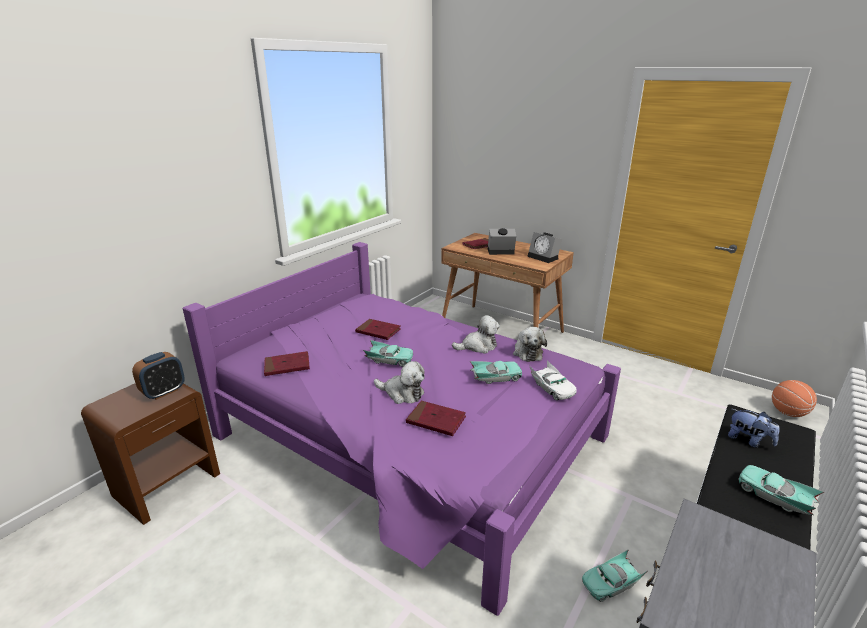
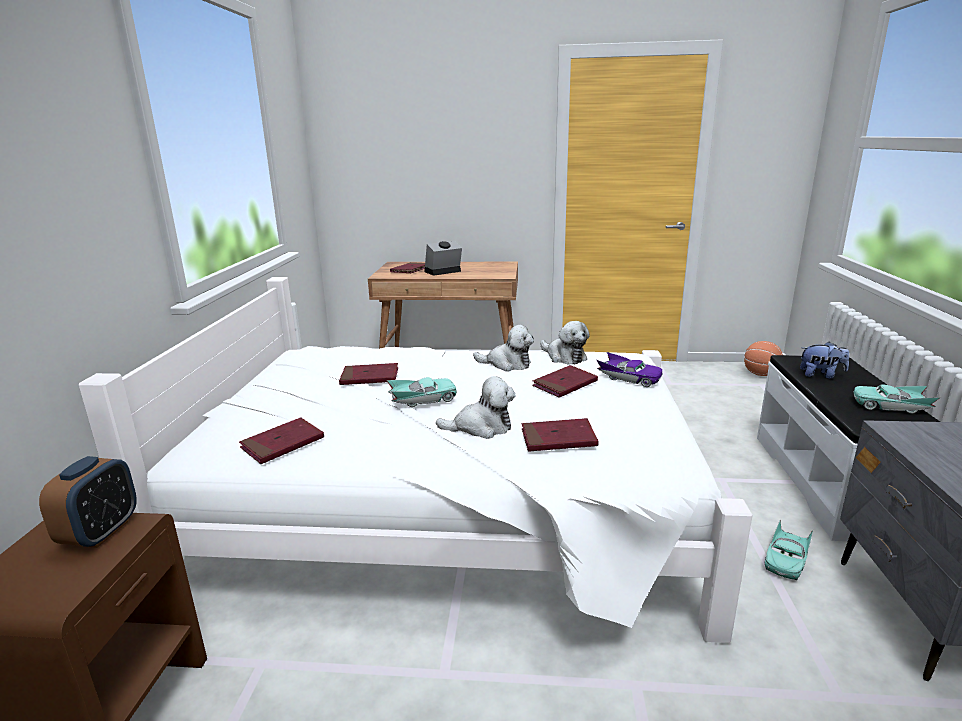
camera: 30 degrees left, 5 degrees down
purple bed [182,242,621,616] -> white bed [78,277,753,643]
plush toy [452,315,500,354] -> plush toy turned 60 degrees clockwise [473,325,534,371]
turquoise toy car [470,361,522,384] -> red book [532,365,598,398]
alarm clock [527,232,562,263] -> none
white toy car [529,360,577,400] -> purple toy car [597,352,663,387]

